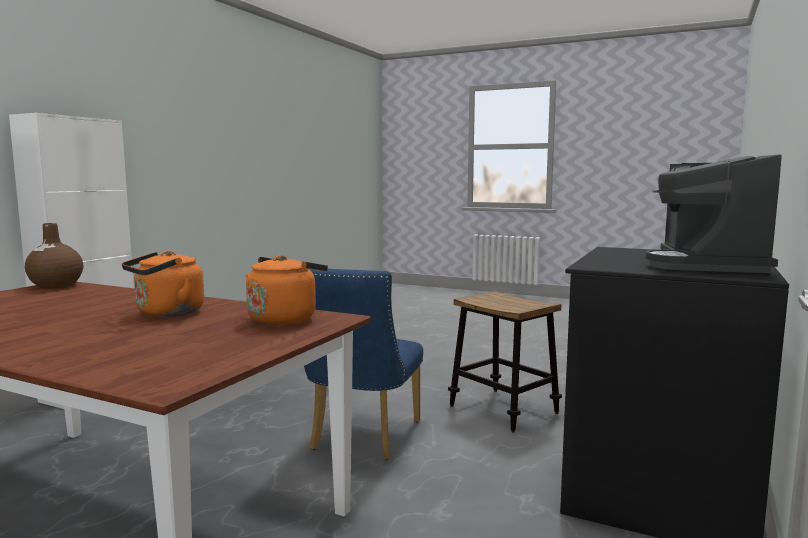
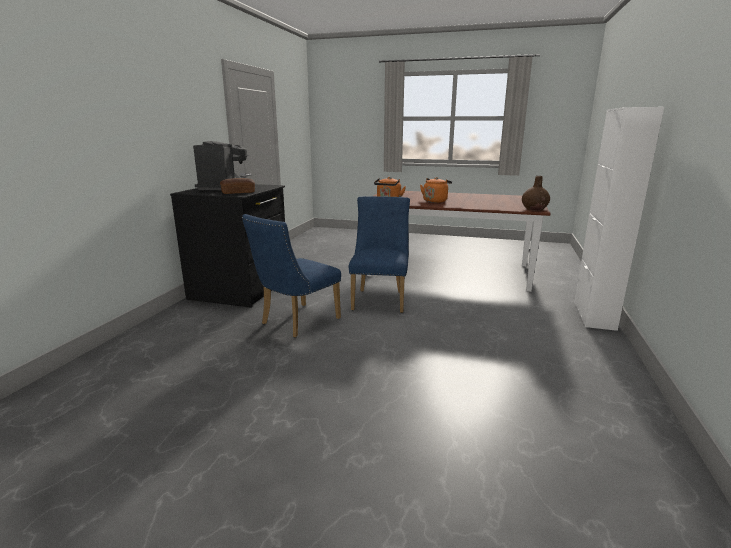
camera: 170 degrees right, 10 degrees up
stool [448,291,562,433] -> blue chair [242,214,341,338]
none -> bread [220,178,255,194]

